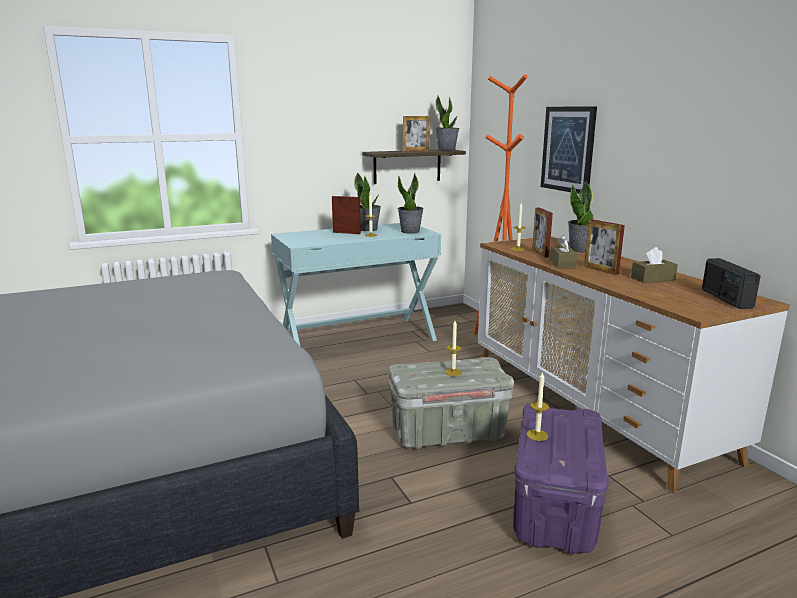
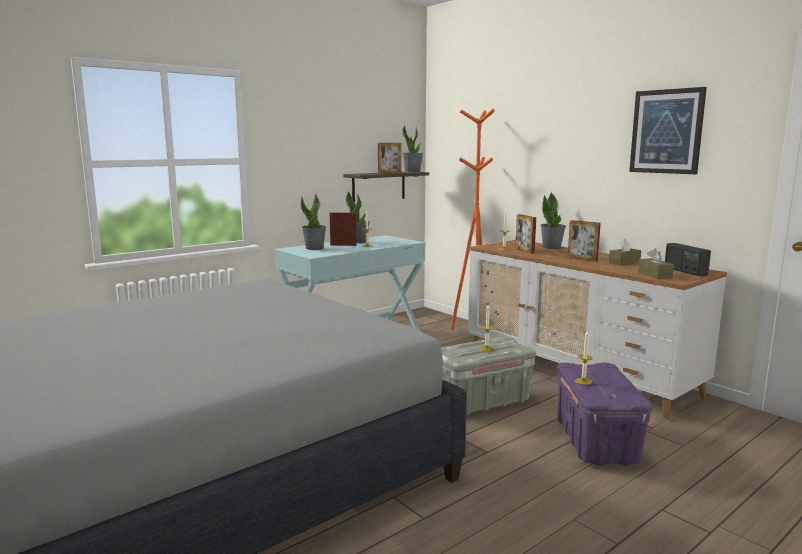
camera: 15 degrees left, 5 degrees down
potted plant [398,173,424,234] -> potted plant moved to [301,194,326,250]
picture [541,106,597,194] -> picture moved to [629,87,707,174]
brown tissue box [550,235,577,268] -> brown tissue box moved to [638,248,674,279]

